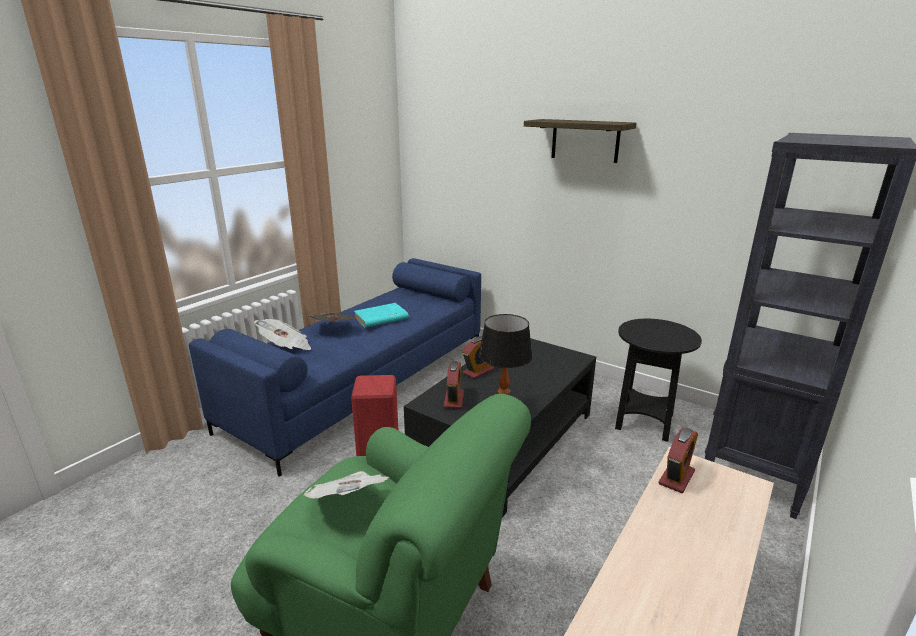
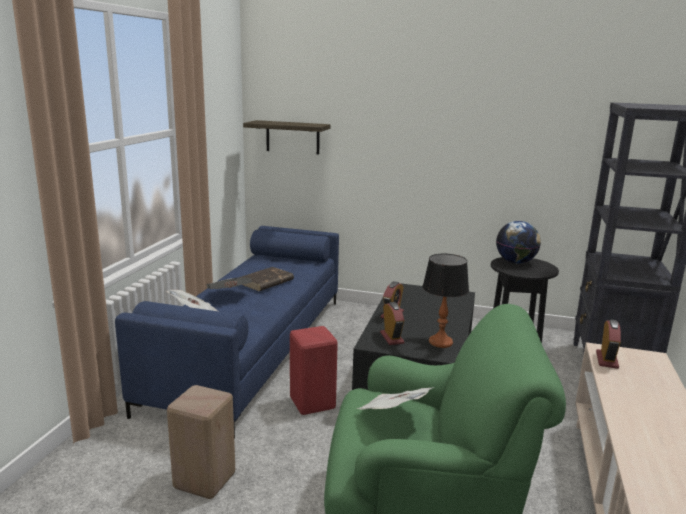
camera: 20 degrees left, 5 degrees down
turquoise book [354,303,409,328] -> brown book [241,267,294,291]
shelf [524,119,636,163] -> shelf moved to [243,120,331,155]
none -> beige stool [167,385,235,499]
none -> globe [496,221,541,264]

